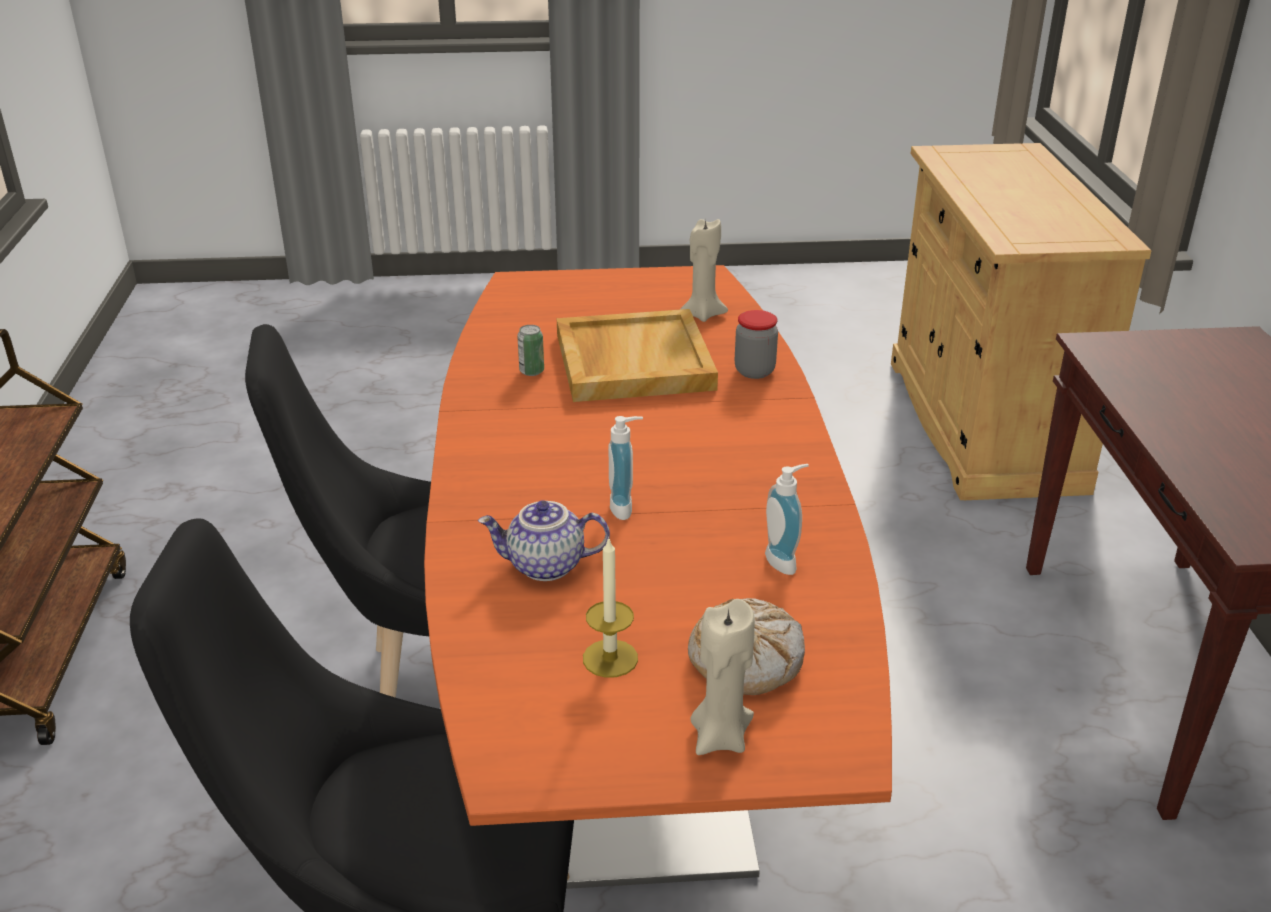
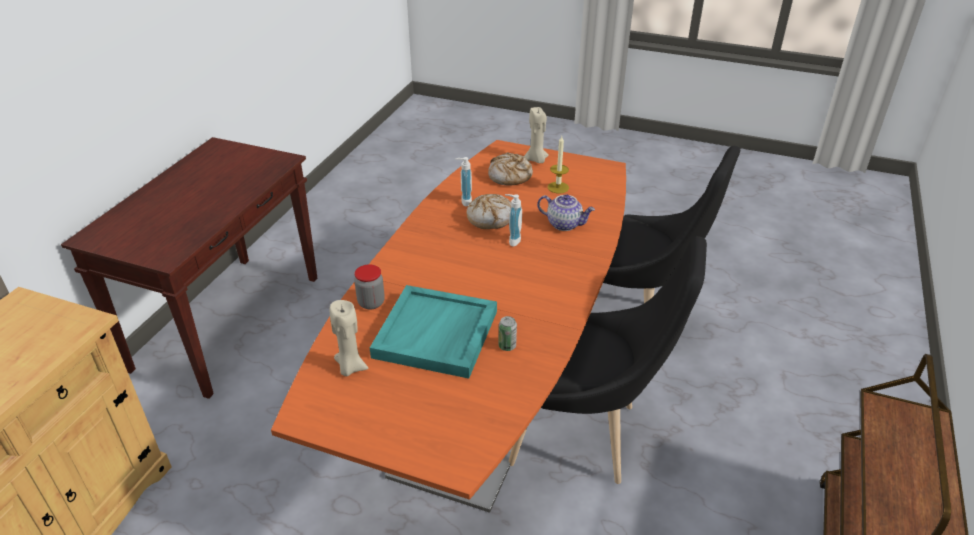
camera: 155 degrees left, 5 degrees up
beige tray [557,309,718,402] -> turquoise tray [370,285,497,379]
none -> bread [466,194,511,229]

